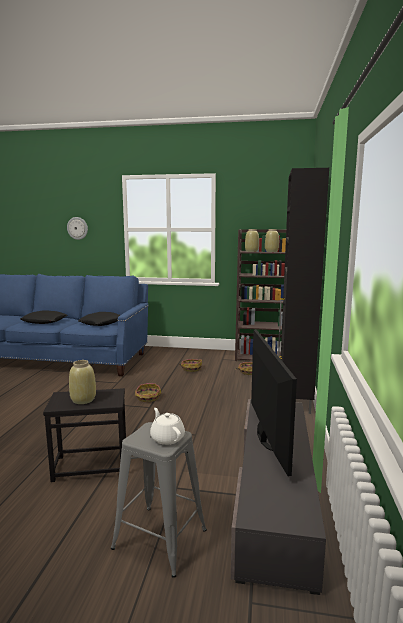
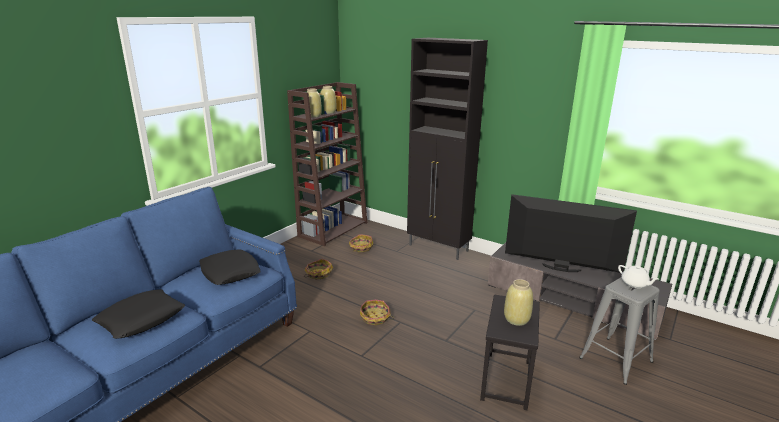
camera: 65 degrees left, 10 degrees up
wall clock [67,217,88,240] -> none
white teapot [150,408,185,445] -> white teapot turned 120 degrees counterclockwise [618,265,659,288]

